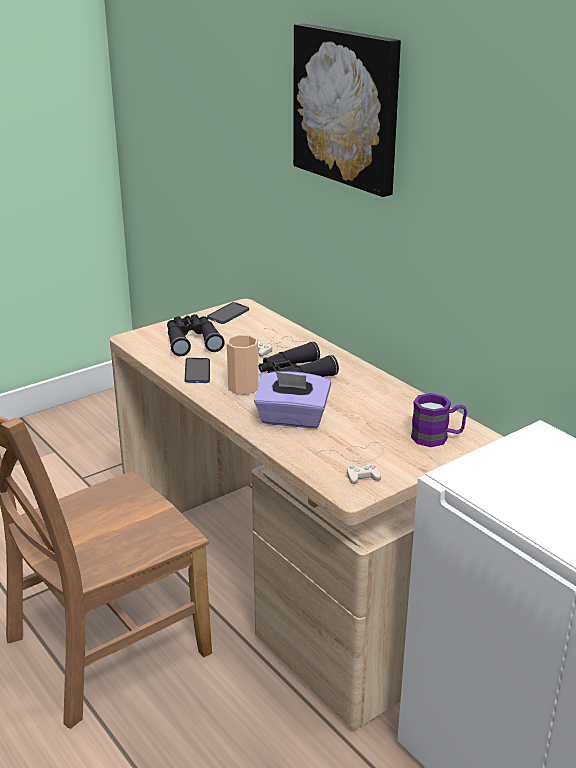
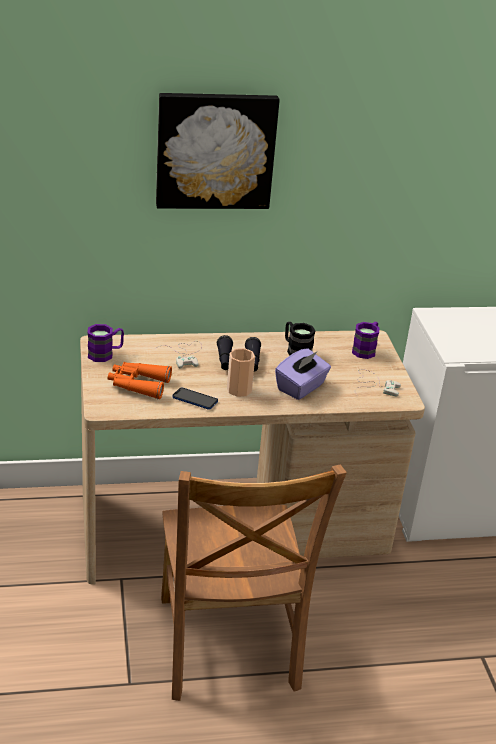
camera: 65 degrees left, 5 degrees up
black binoculars [167,314,225,356] -> orange binoculars [108,362,172,399]
phone [207,302,249,324] -> purple mug [88,324,124,362]
none -> black mug [285,322,315,356]

